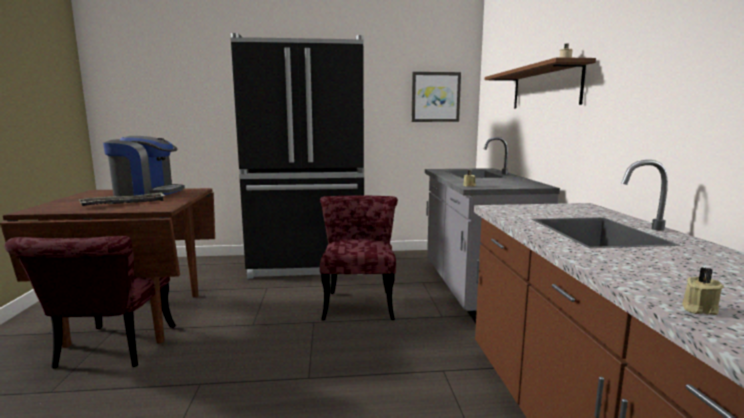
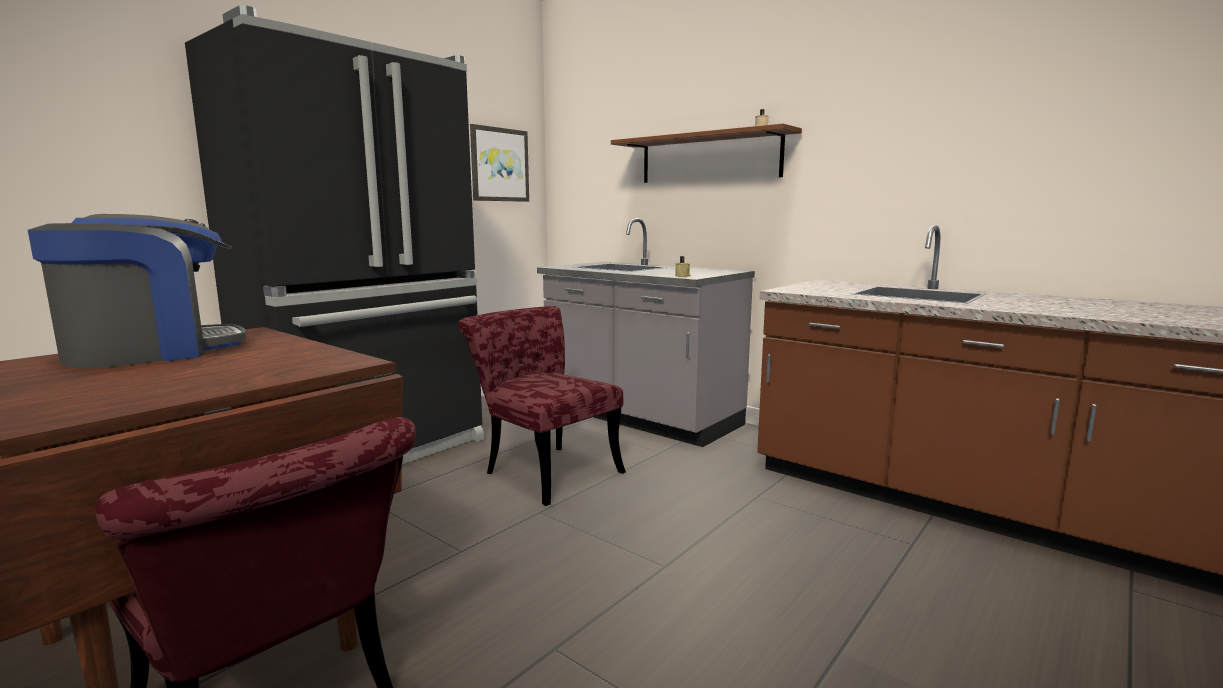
camera: 45 degrees left, 0 degrees up
tray [79,192,165,206] -> none
beige candle [682,267,724,315] -> none

